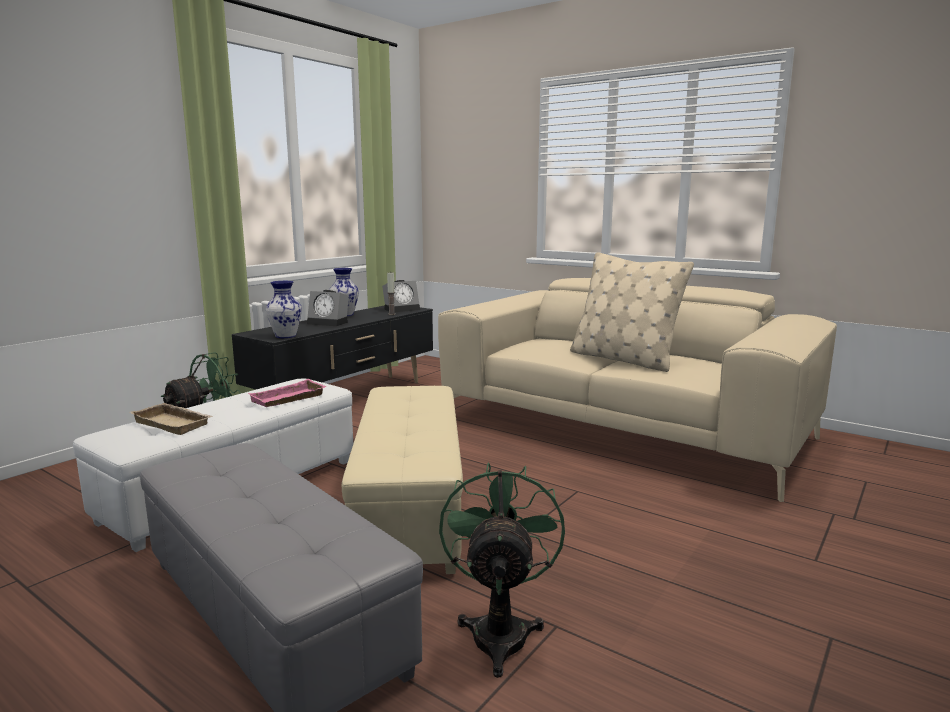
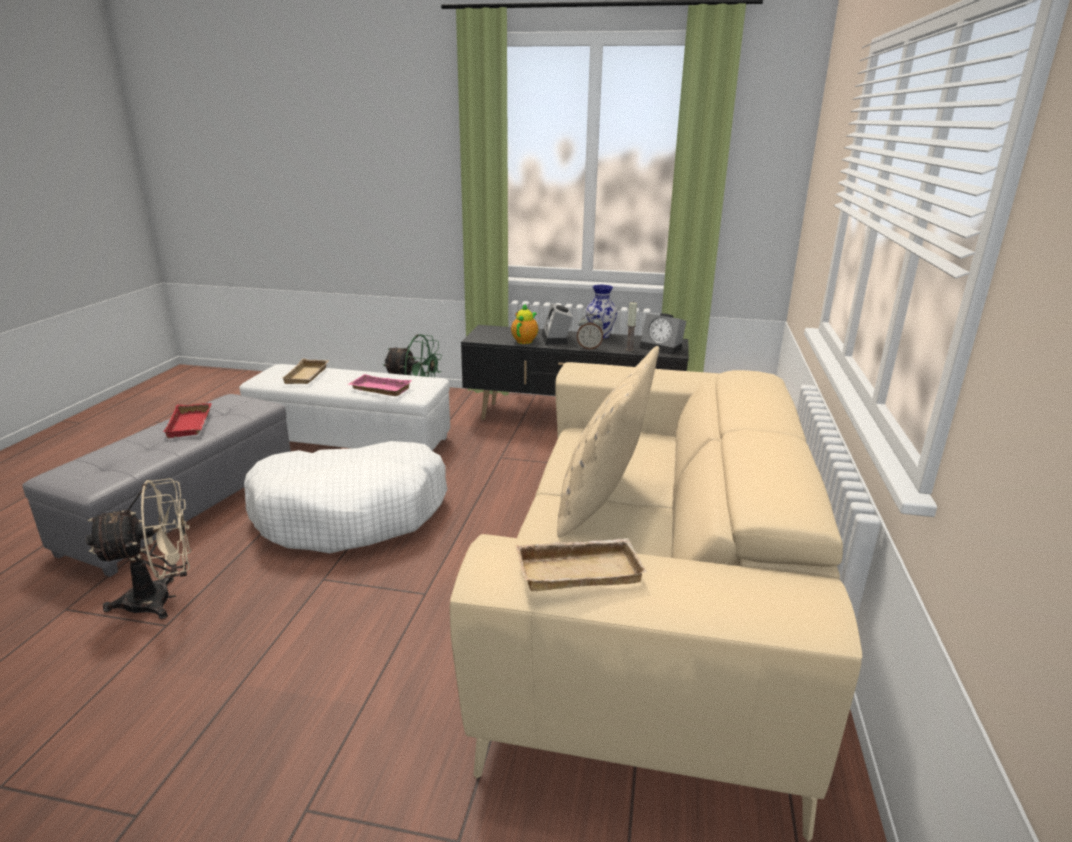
camera: 65 degrees right, 10 degrees up
vase [266,281,302,338] -> none
beige ottoman [342,386,463,574] -> white dog bed [244,441,447,554]
green fan [439,463,565,678] -> beige fan [86,478,191,619]
none -> red tray [163,403,212,438]
none -> teapot [511,304,538,344]
none -> beige tray [516,538,646,591]
none -> alarm clock [577,314,603,349]

